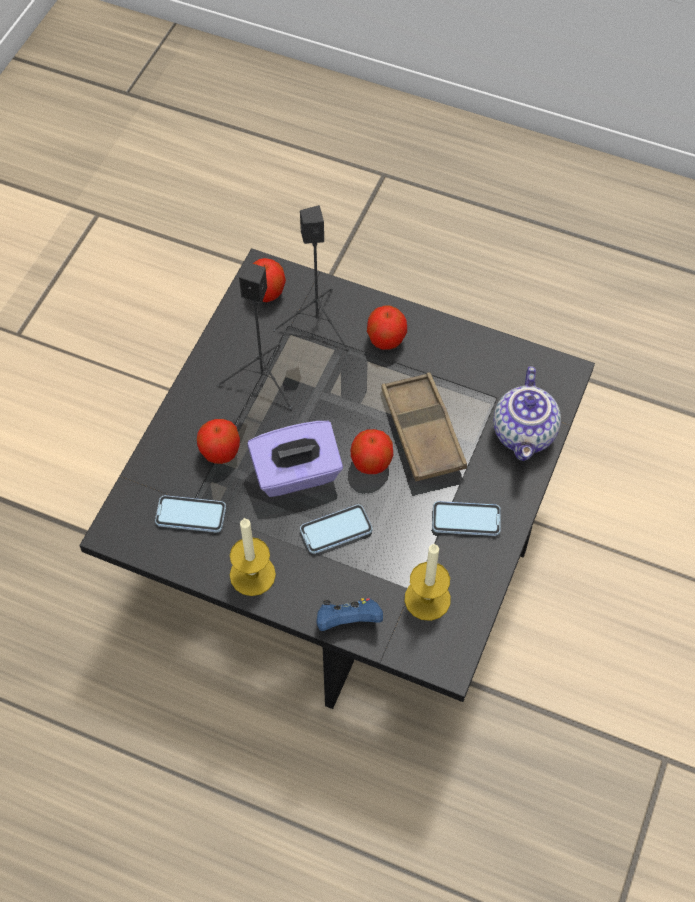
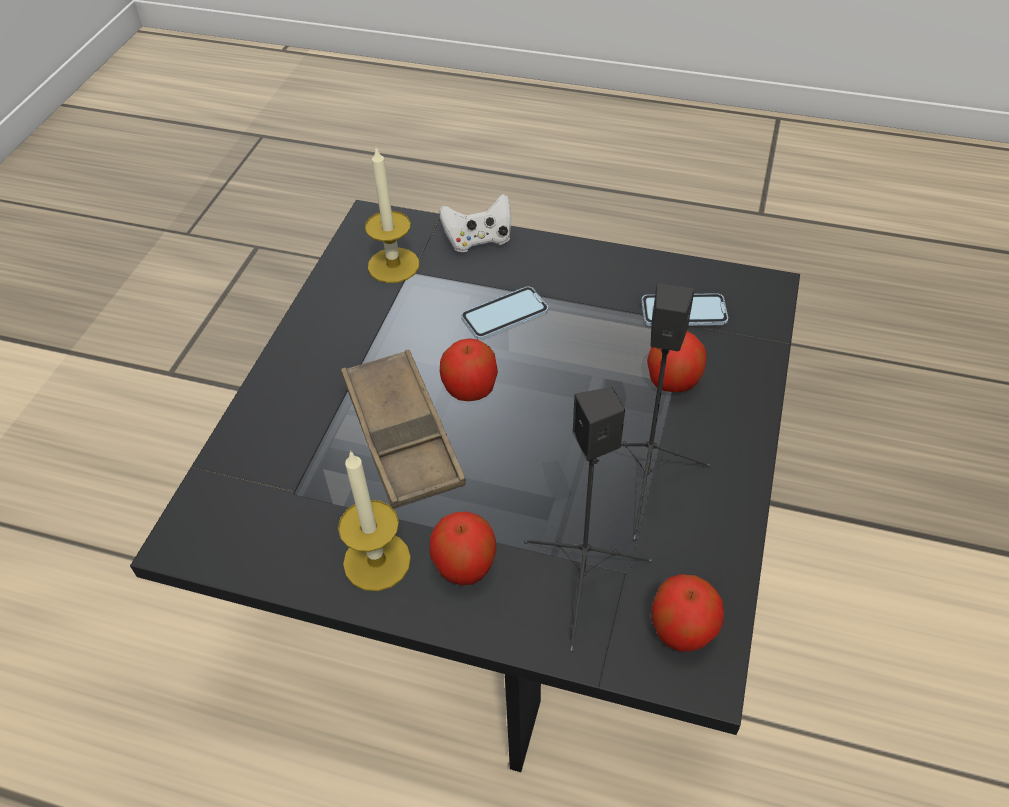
camera: 175 degrees right, 10 degrees down
candle [230,517,276,596] -> candle moved to [338,450,411,591]
purple tissue box [247,421,343,497] -> none
blue game controller [317,598,383,631] -> white game controller [439,194,511,253]
phone [432,501,501,536] -> none
teapot [493,366,561,461] -> none

